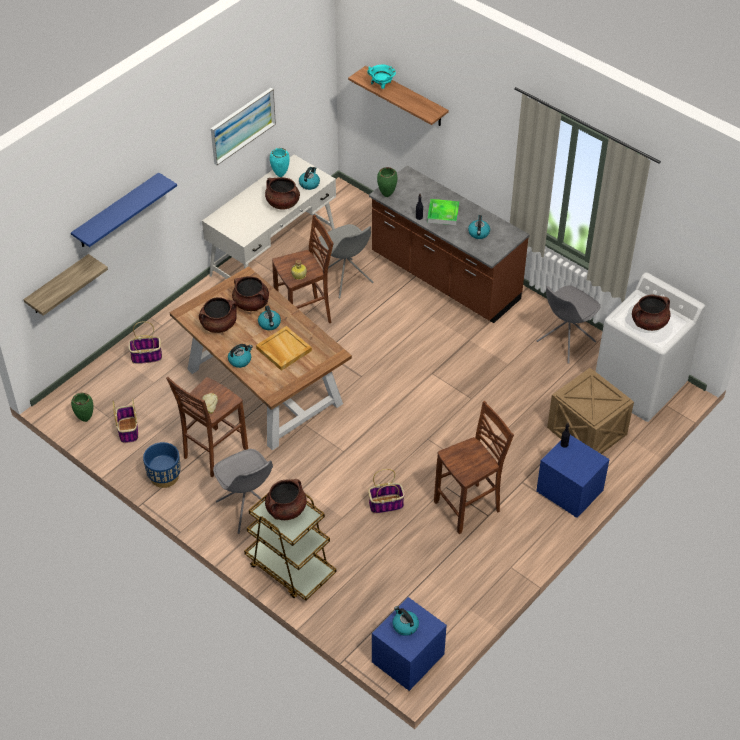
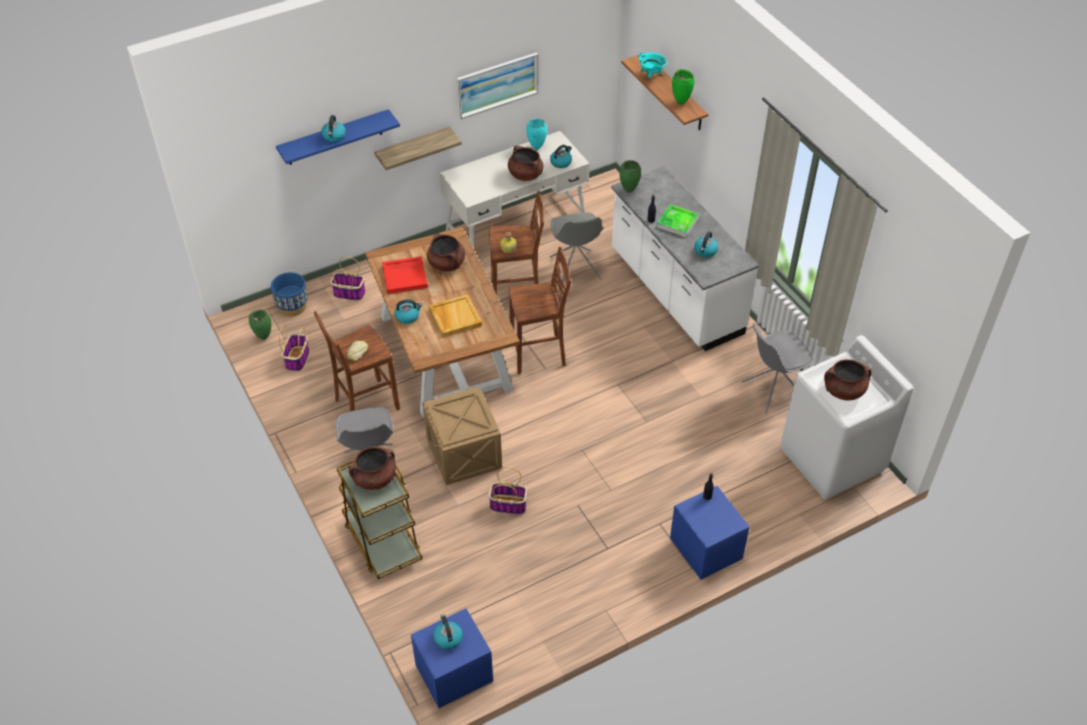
camera: 20 degrees right, 0 degrees up
shelf [23,254,108,316] -> shelf moved to [374,126,462,170]
blue planter [143,442,181,488] -> blue planter moved to [271,272,308,316]
brown cooking pot [199,297,237,333] -> red tray [382,256,428,294]
kettle [258,306,281,330] -> kettle moved to [321,115,346,142]
brown counter [369,165,529,323] -> white counter [611,166,759,351]
brown stool [434,401,514,534] -> brown stool moved to [509,247,572,374]
crate [547,368,634,454] -> crate moved to [423,386,502,485]
none -> green vase [672,69,695,104]

